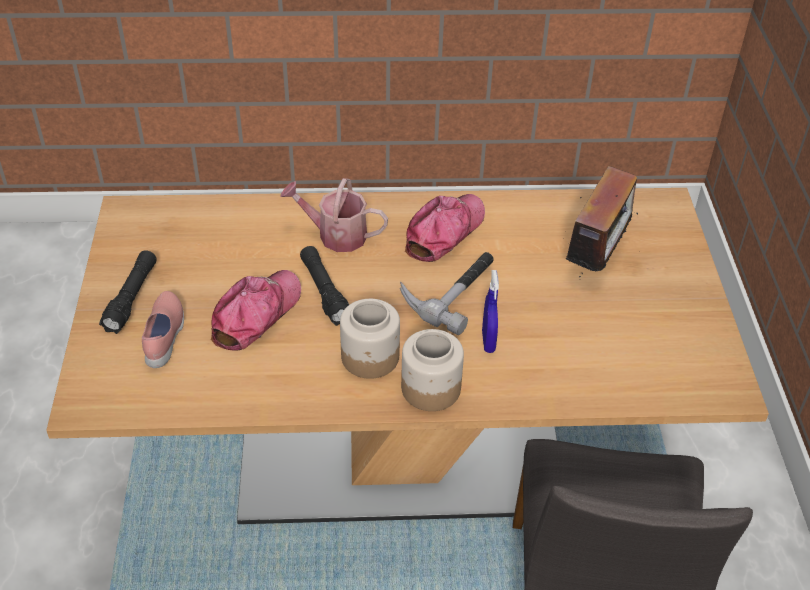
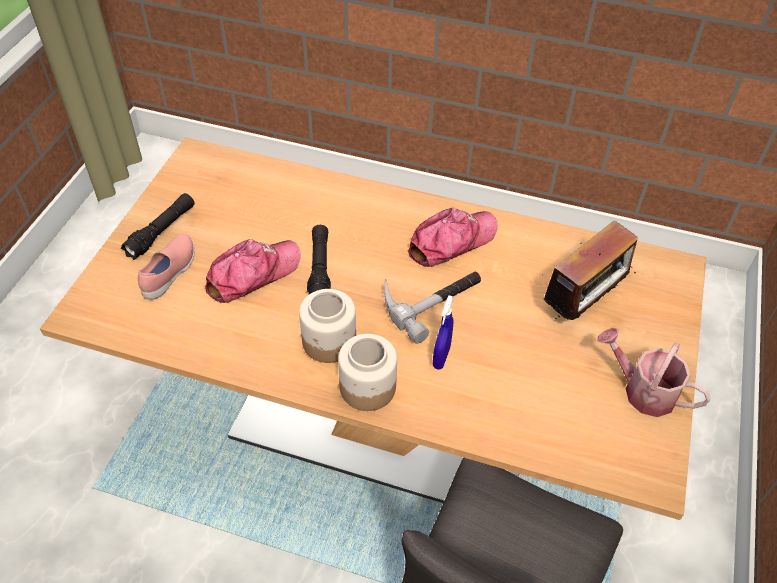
camera: 20 degrees right, 5 degrees up
watering can [280,178,388,252] -> watering can moved to [597,327,711,417]

